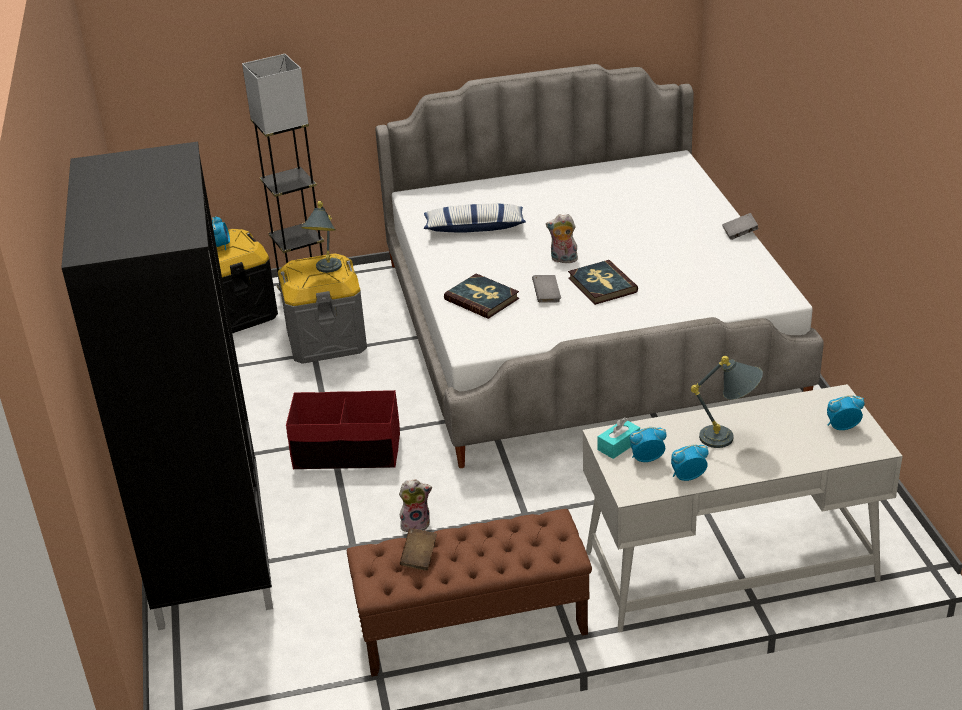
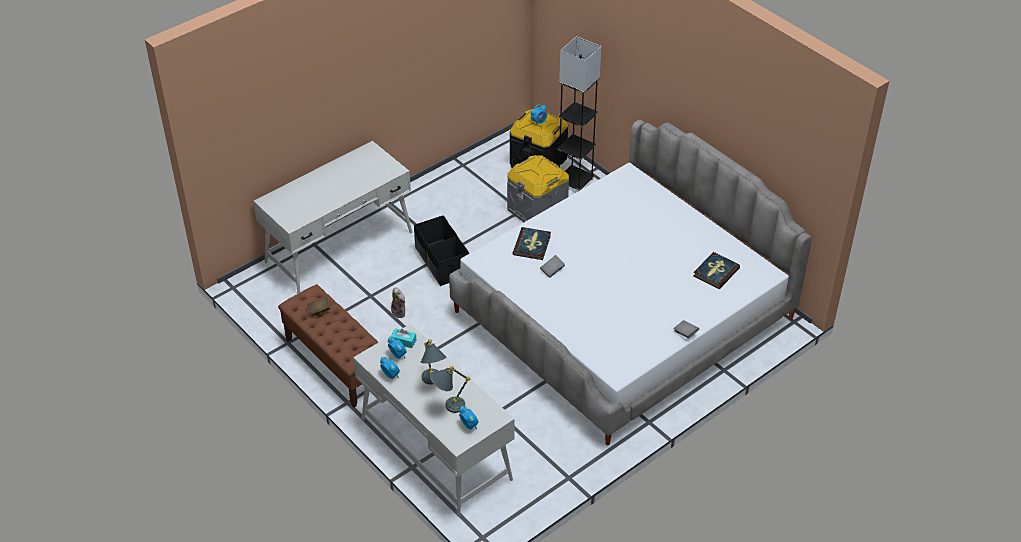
camera: 60 degrees right, 10 degrees up
black wardrobe [61,142,273,630] -> white desk [253,141,412,294]
red storage box [286,390,400,469] -> black storage box [414,215,469,286]
grey table lamp [301,201,342,273] -> grey table lamp moved to [430,366,470,413]
pillow [424,204,526,233] -> none
plush toy [546,214,578,263] -> none
book [568,260,638,305] -> book moved to [693,252,740,289]

